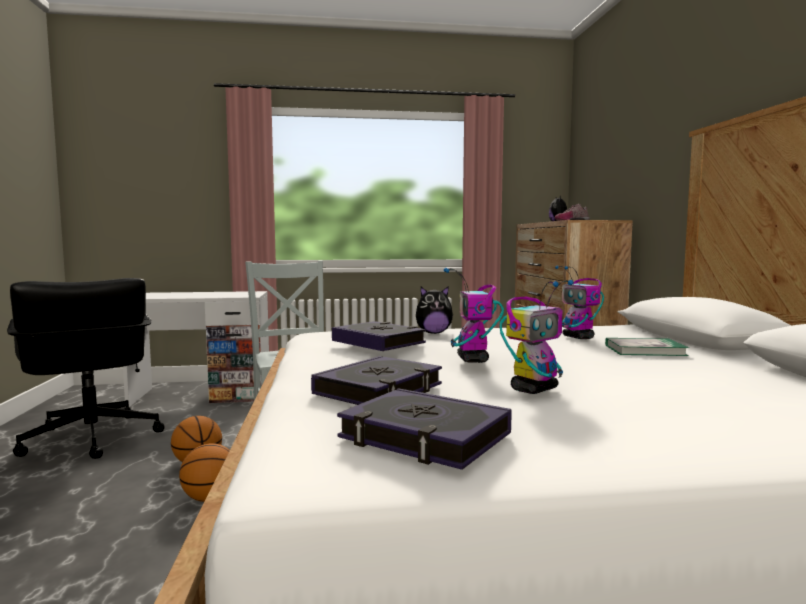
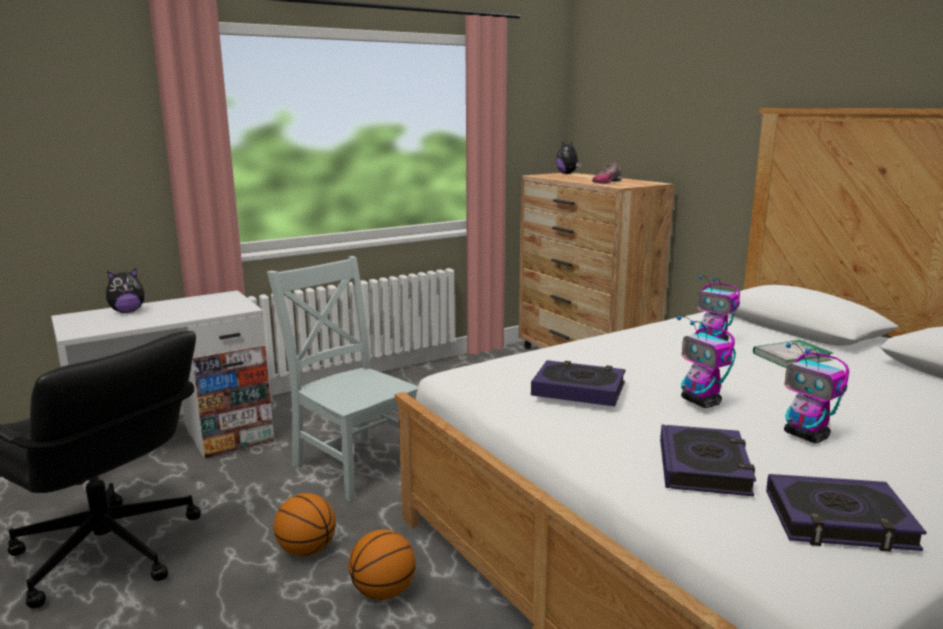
camera: 25 degrees left, 10 degrees up
plush toy [416,286,453,334] -> plush toy moved to [106,268,146,313]
toy robot [500,280,574,394] -> toy robot turned 120 degrees clockwise [784,343,849,443]

